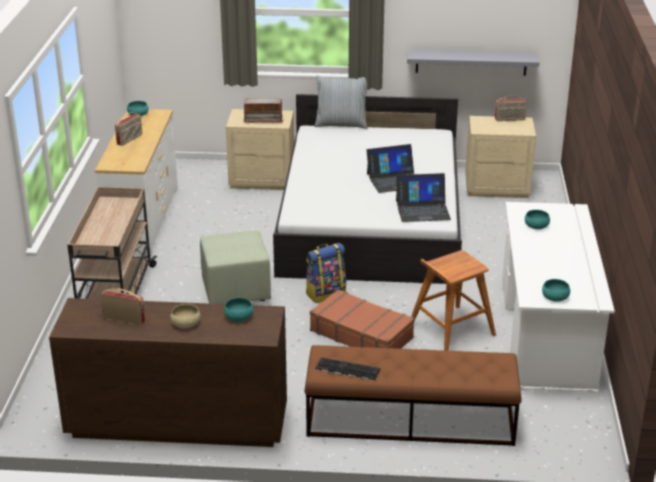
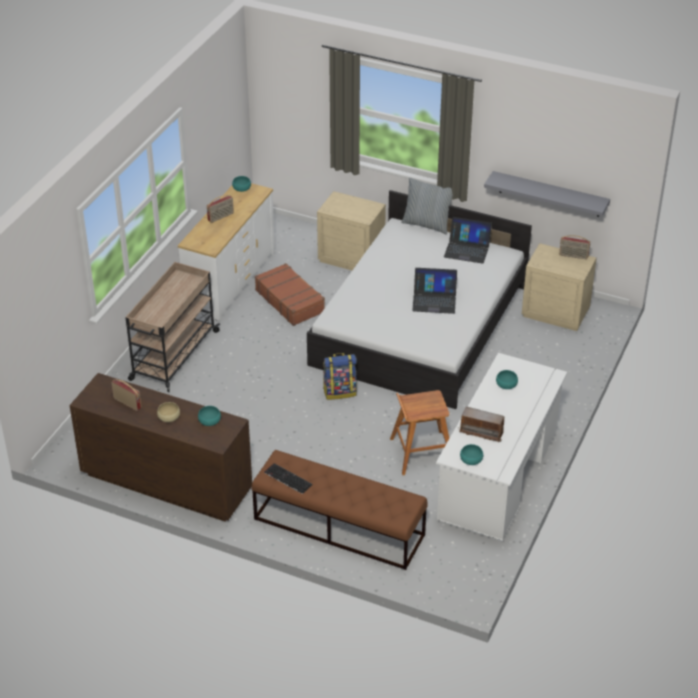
camera: 20 degrees right, 10 degrees up
green ottoman [200,230,271,304] -> none
radio [243,98,284,123] -> radio moved to [458,407,507,442]
brown suitcase [310,289,415,349] -> brown suitcase moved to [255,263,325,326]
laptop [396,173,451,222] -> laptop moved to [444,217,492,264]

